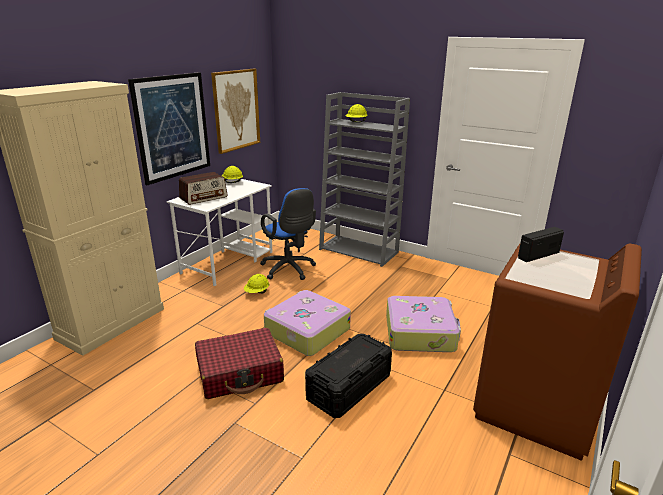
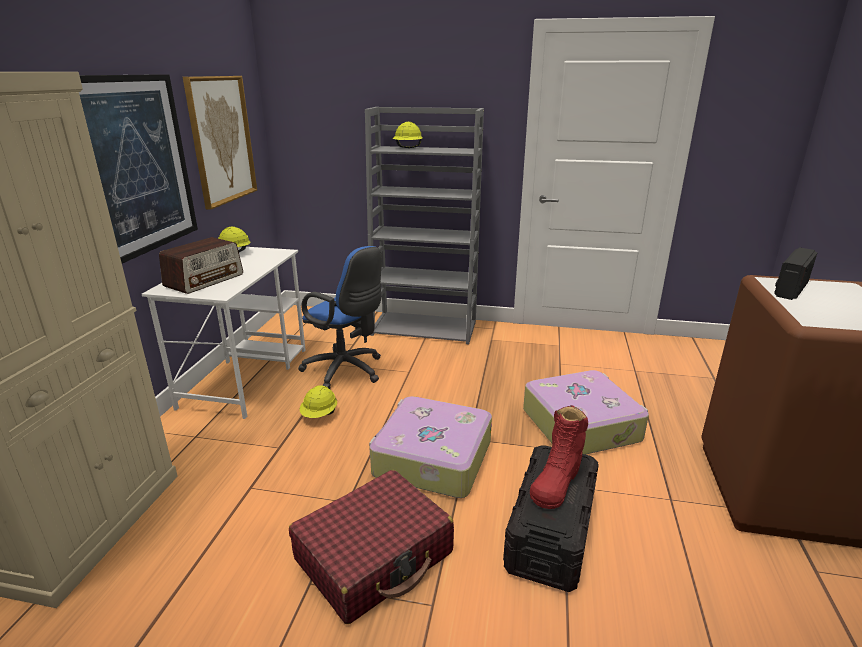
camera: 20 degrees left, 0 degrees up
none -> red boot [530,405,588,509]

